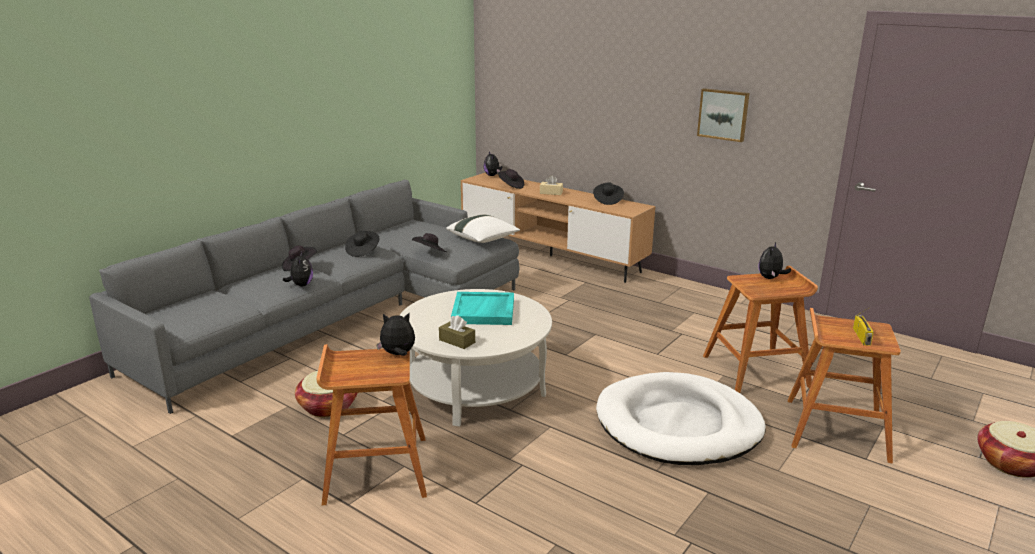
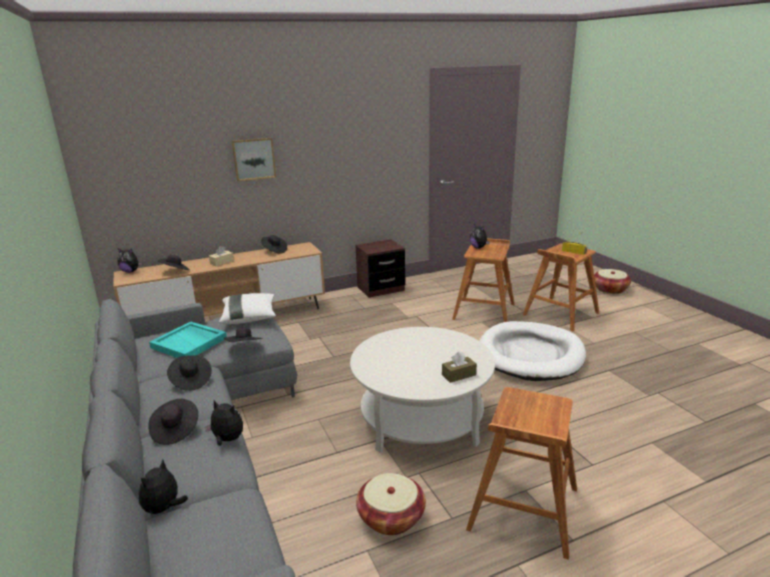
camera: 60 degrees left, 0 degrees up
plush toy [376,313,415,356] -> plush toy moved to [138,459,188,517]
turquoise tray [451,292,514,325] -> turquoise tray moved to [149,322,226,358]
picture [697,88,749,142] -> picture moved to [232,138,276,181]
none -> brown nightstand [355,239,405,298]

